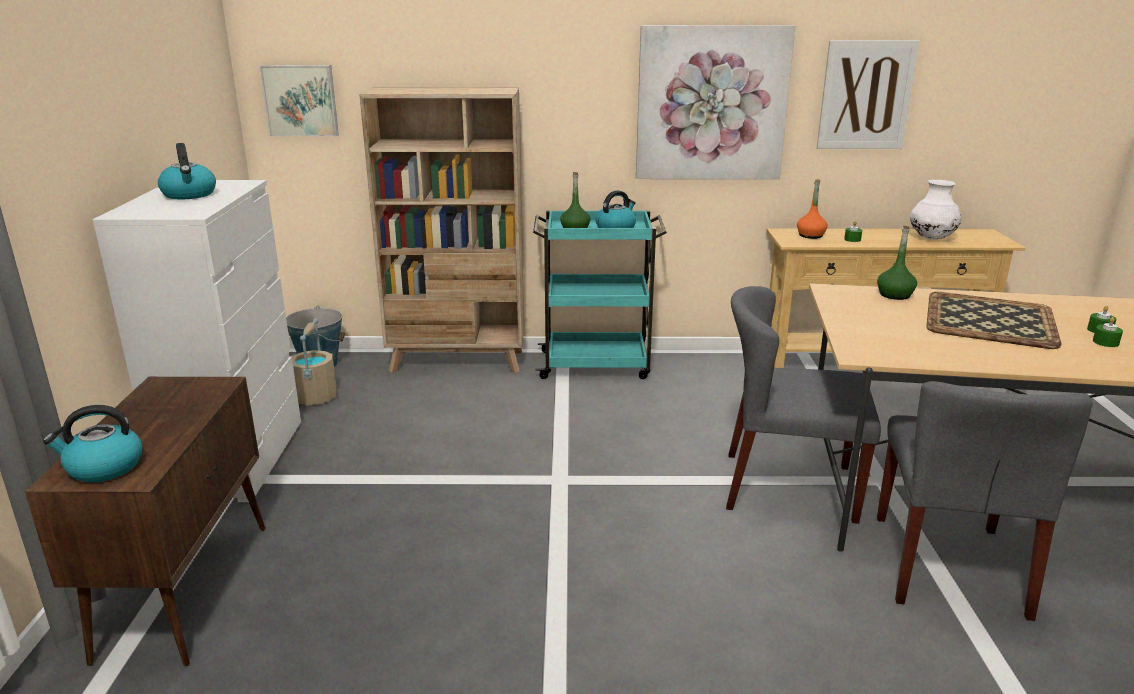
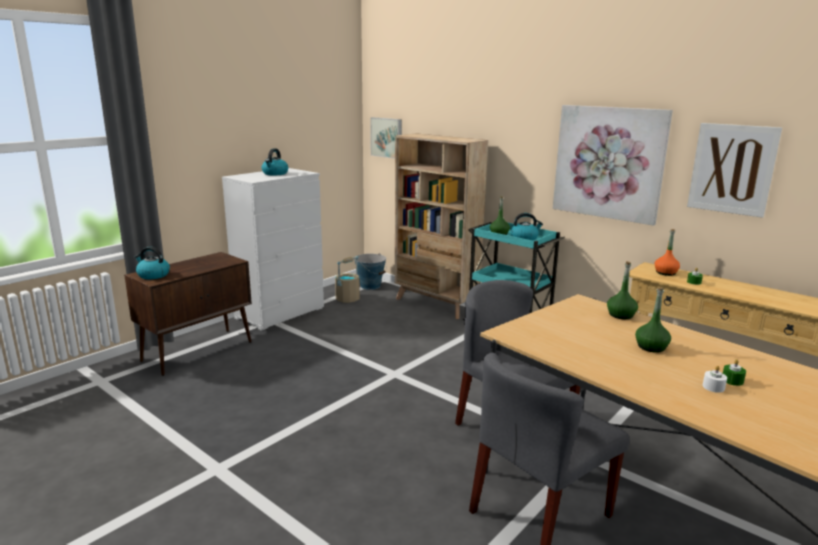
camera: 40 degrees right, 5 degrees down
white vase [910,180,961,240] -> none
tray [926,292,1062,349] -> green bottle [635,287,671,353]
green candle [1093,317,1123,347] -> white candle [703,366,727,393]

